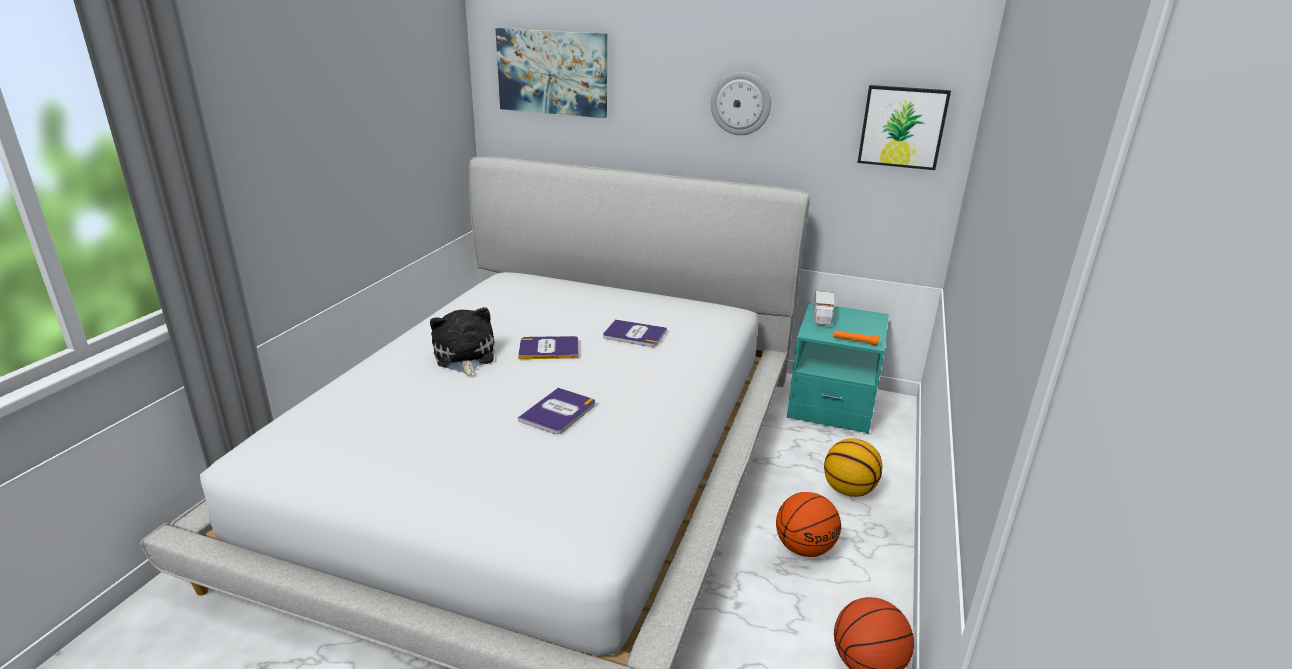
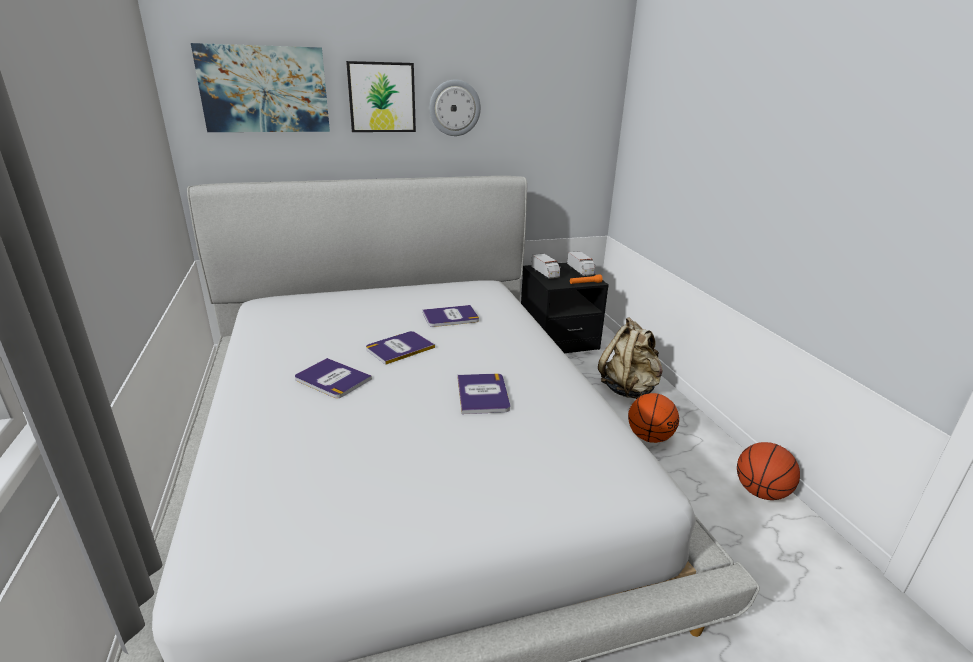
camera: 35 degrees left, 0 degrees up
plush toy [430,307,495,377] -> book [295,358,372,398]
turquoise nightstand [787,302,889,434] -> black nightstand [521,263,609,353]
basketball [824,438,883,497] -> beige backpack [598,317,663,399]
picture [858,85,951,170] -> picture moved to [346,61,416,132]
none -> toy truck [567,251,595,276]

